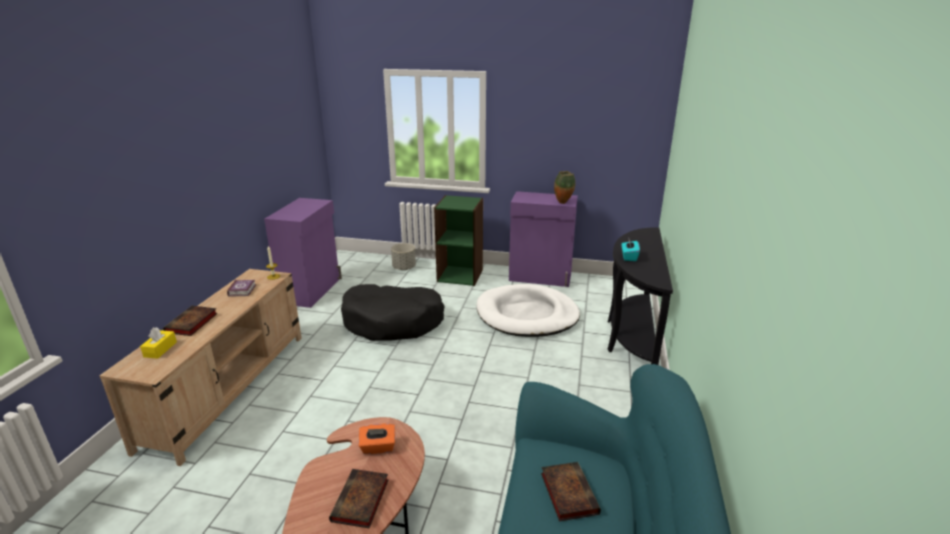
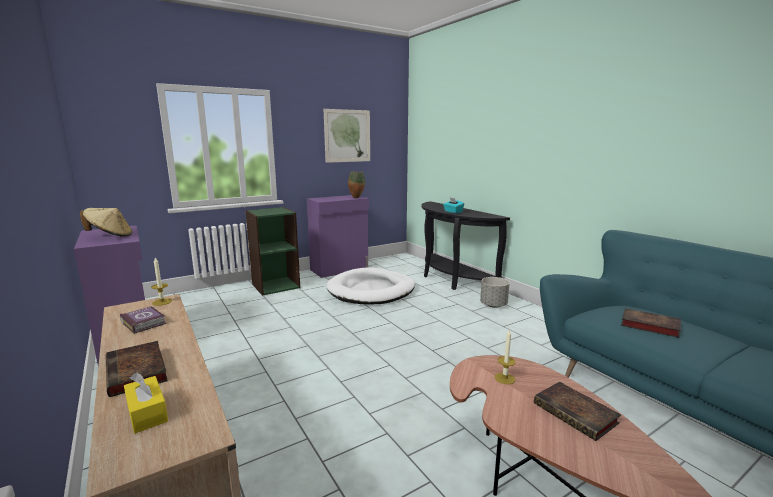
camera: 45 degrees left, 10 degrees down
black dog bed [341,284,445,341] -> none
orange tissue box [359,424,395,454] -> candle [495,330,516,384]
grey planter [391,243,416,270] -> grey planter moved to [480,277,510,308]
none -> beige hat [80,208,132,237]
none -> picture [324,109,370,163]

